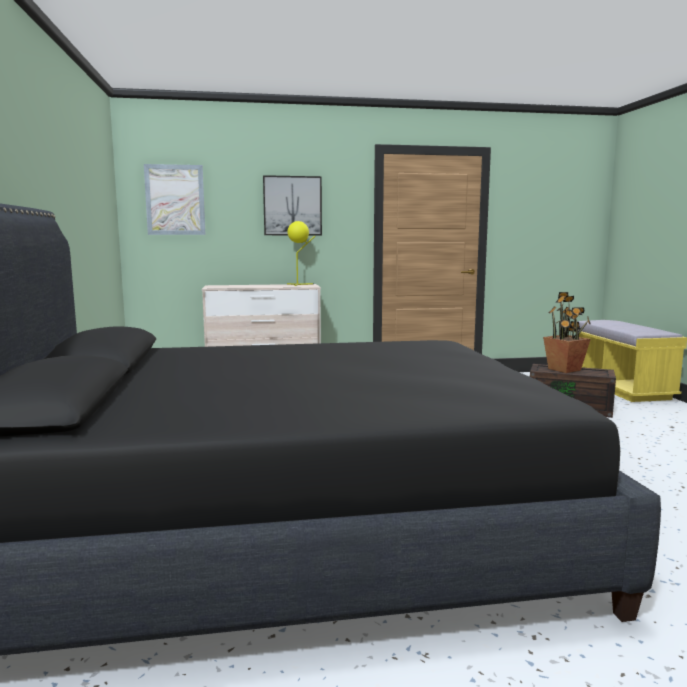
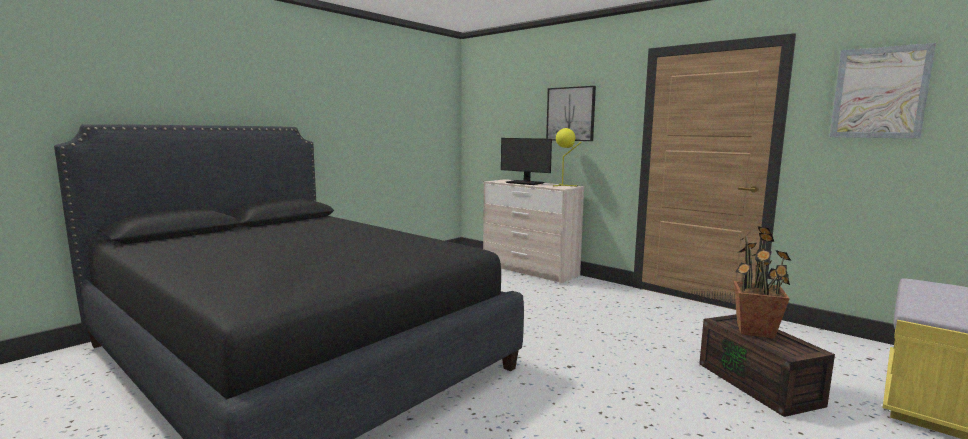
camera: 50 degrees right, 0 degrees up
picture [144,164,206,235] -> picture moved to [830,43,936,138]
none -> monitor [501,138,552,185]

